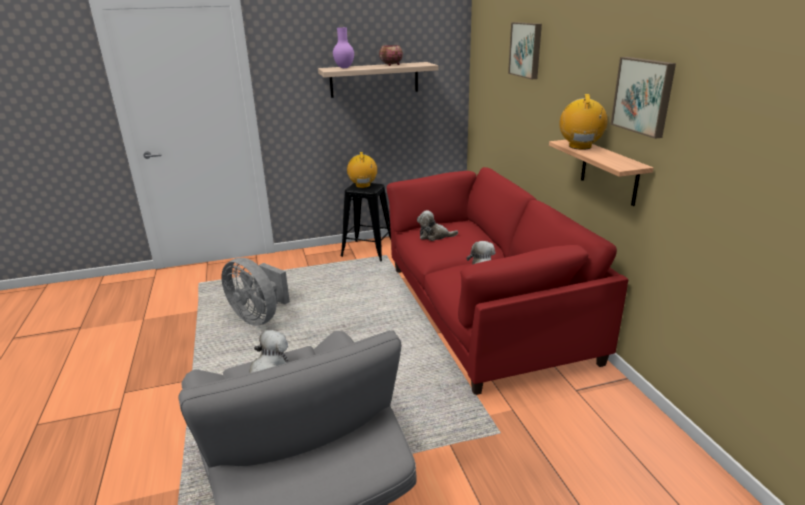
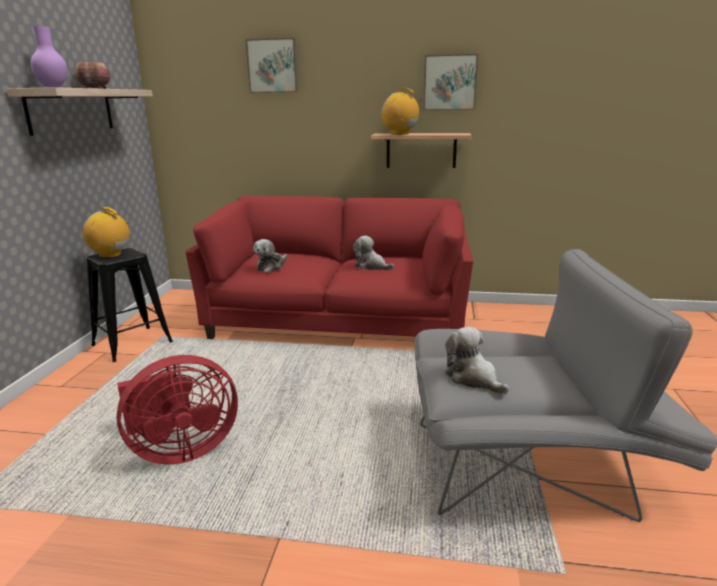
camera: 65 degrees left, 5 degrees down
grey fan [222,258,290,326] -> red fan [116,355,238,465]

